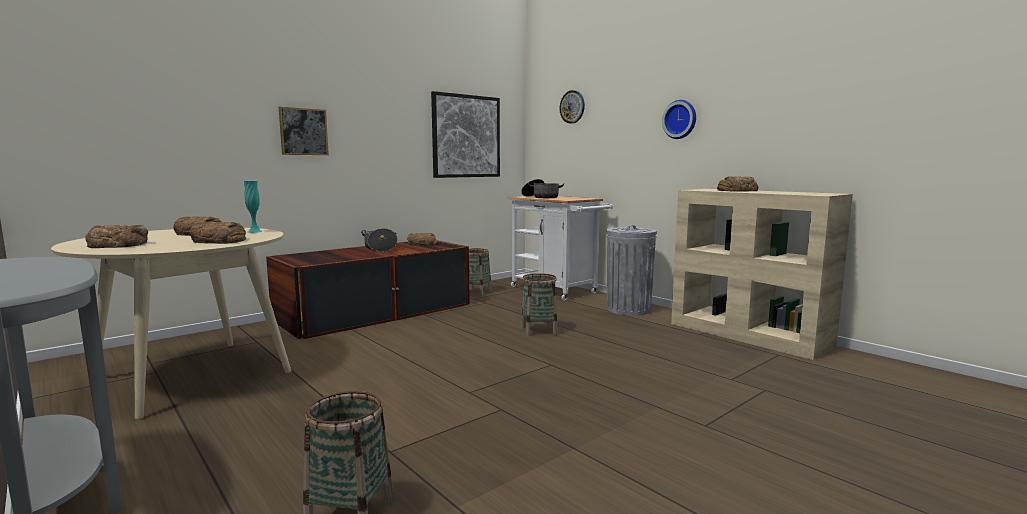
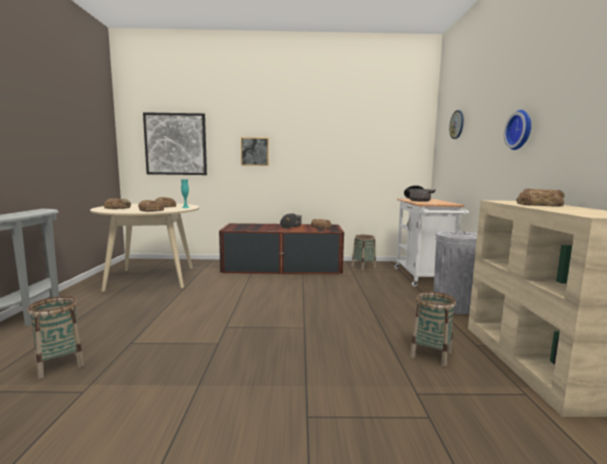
camera: 40 degrees right, 0 degrees up
picture [431,91,500,178] -> picture moved to [143,112,207,175]
basket [521,273,558,336] -> basket moved to [410,292,456,367]

